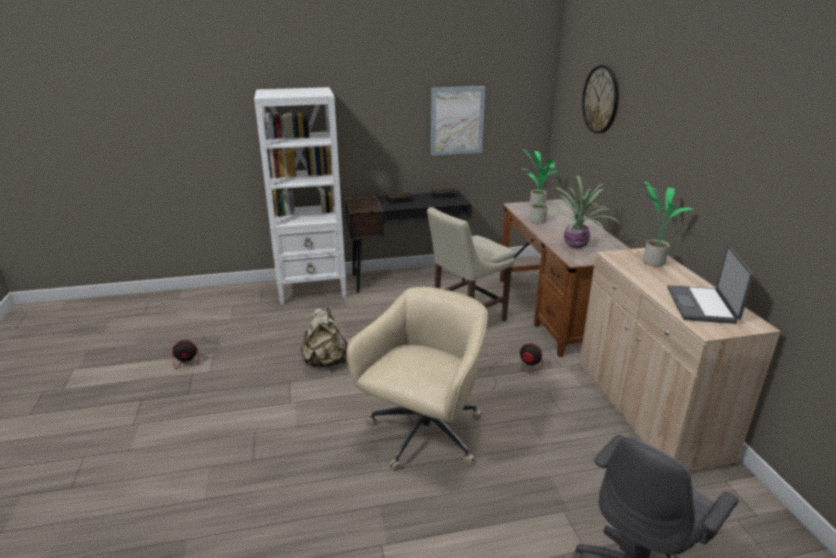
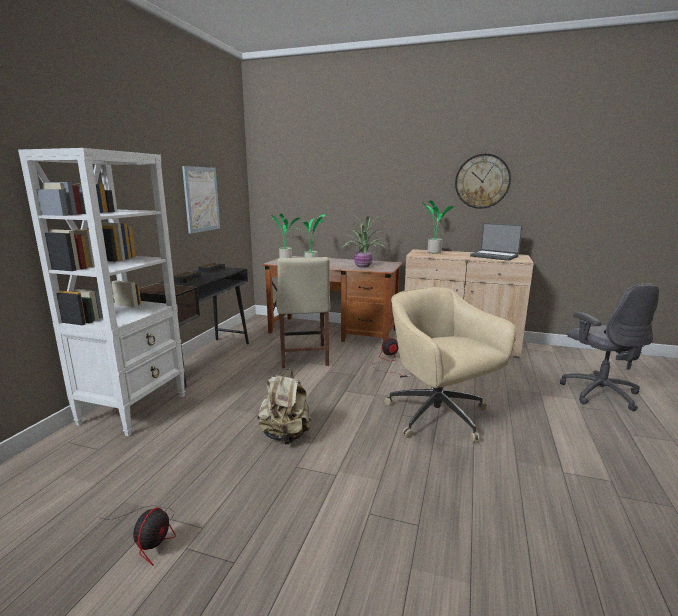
camera: 60 degrees left, 10 degrees down
wall clock [582,65,619,133] -> wall clock moved to [455,154,511,209]

